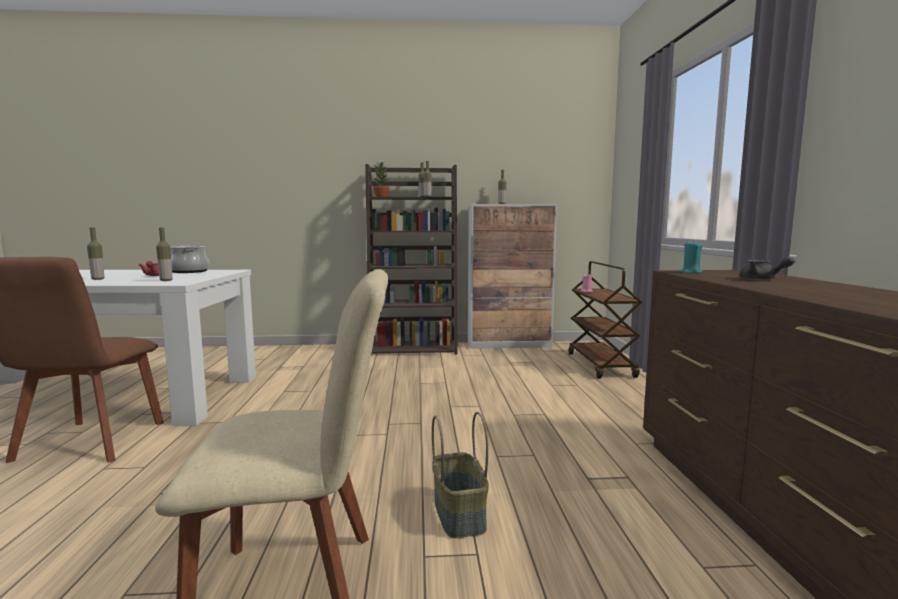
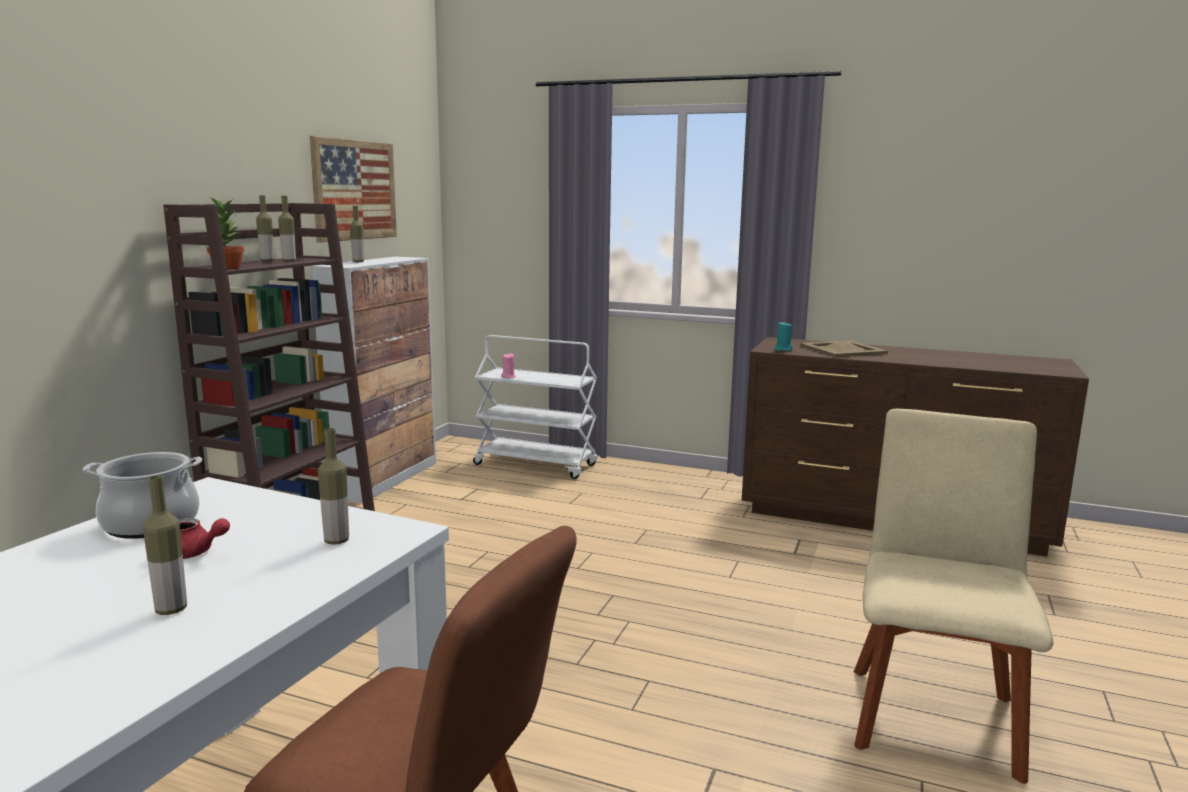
camera: 65 degrees left, 5 degrees up
basket [432,412,489,538] -> none
brown cart [569,261,642,379] -> white cart [473,335,597,479]
grey teapot [739,256,794,280] -> beige tray [800,340,888,357]
none -> picture [310,136,397,243]

